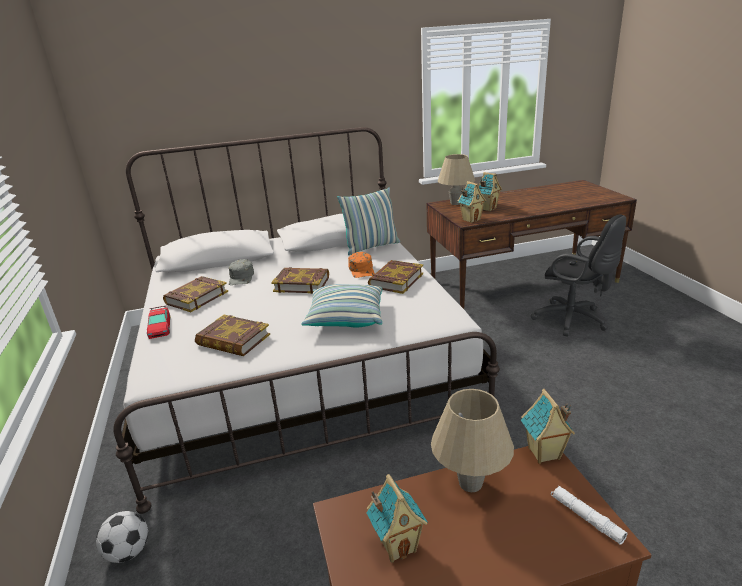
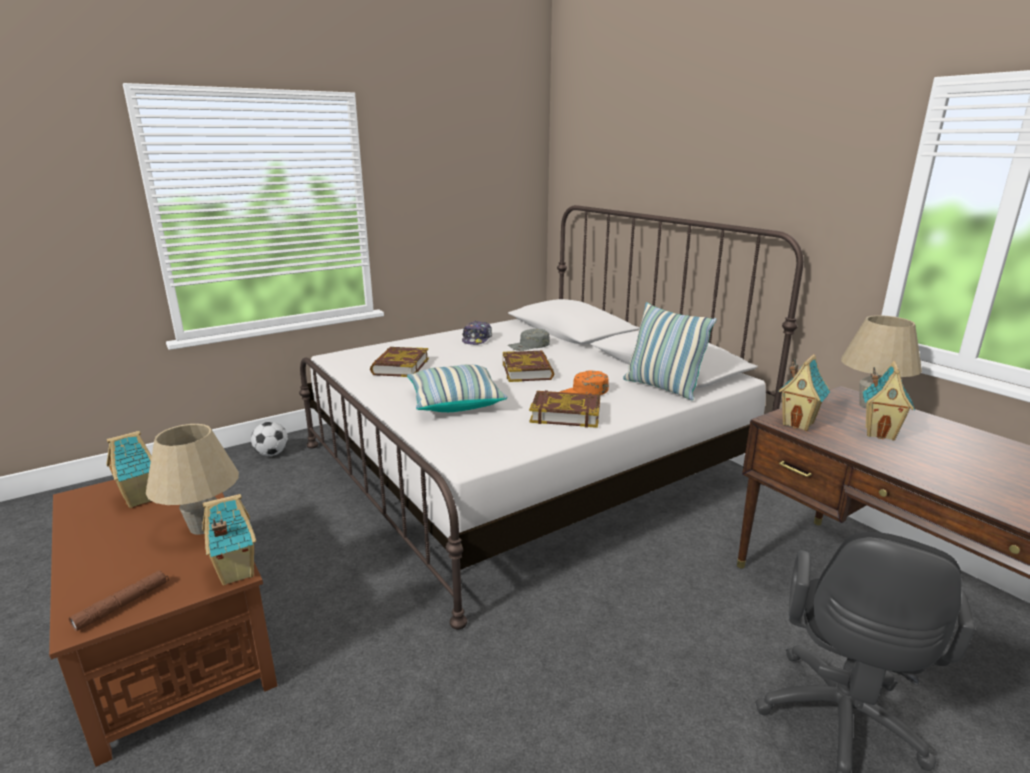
camera: 70 degrees right, 5 degrees down
toy car [147,305,171,339] -> none
book [163,276,228,312] -> cap [462,321,492,345]
white flashlight [551,486,628,545] -> brown flashlight [69,570,169,631]

